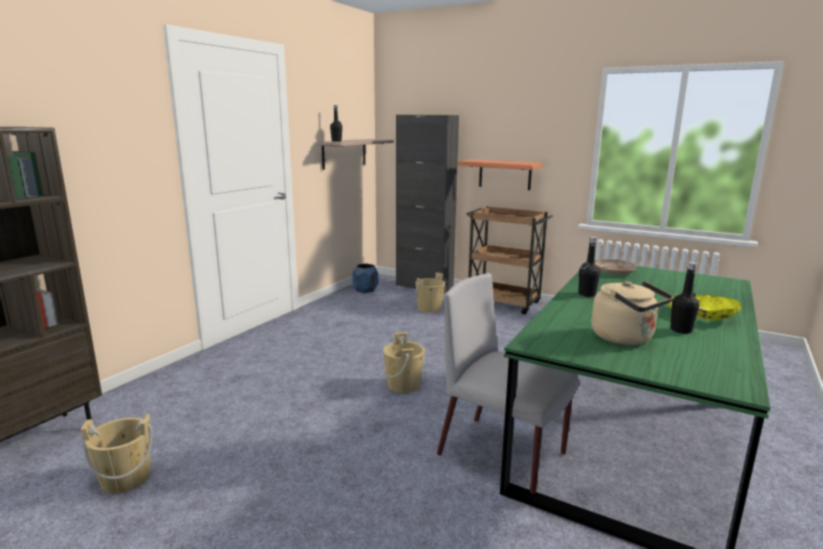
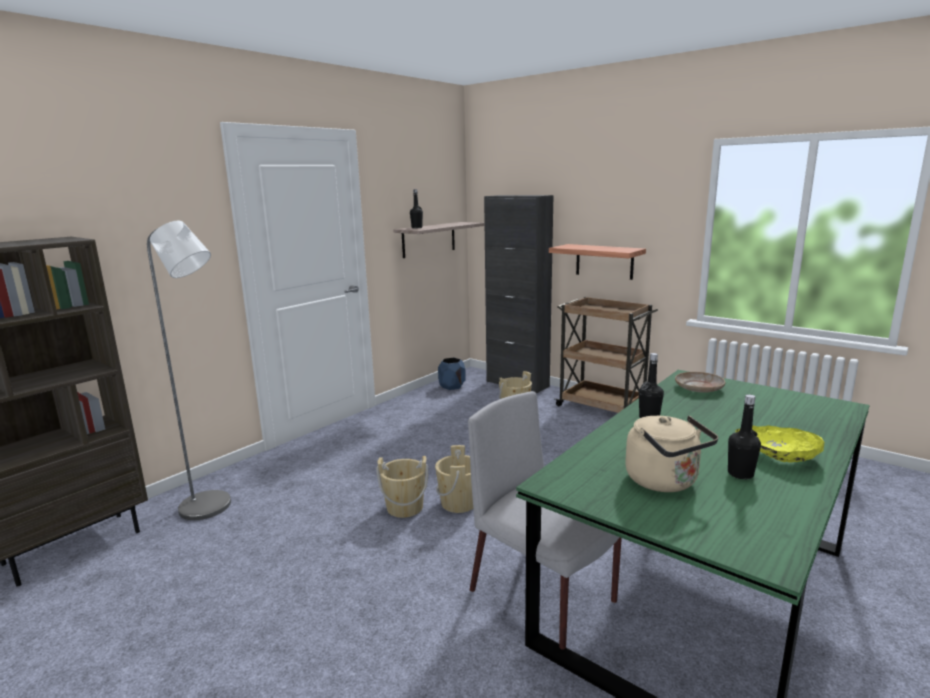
camera: 10 degrees right, 0 degrees up
beige bucket [81,414,152,493] -> beige bucket moved to [376,456,428,518]
none -> grey floor lamp [147,221,231,520]

